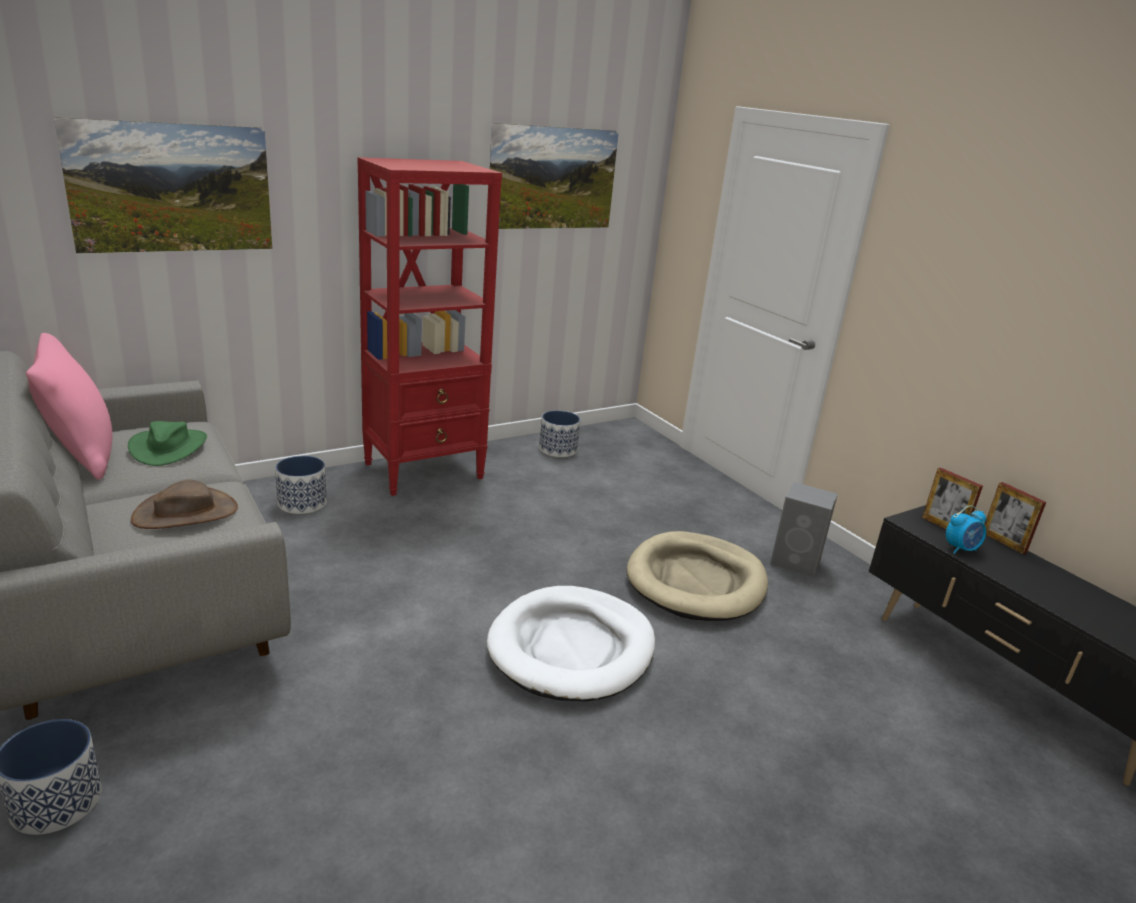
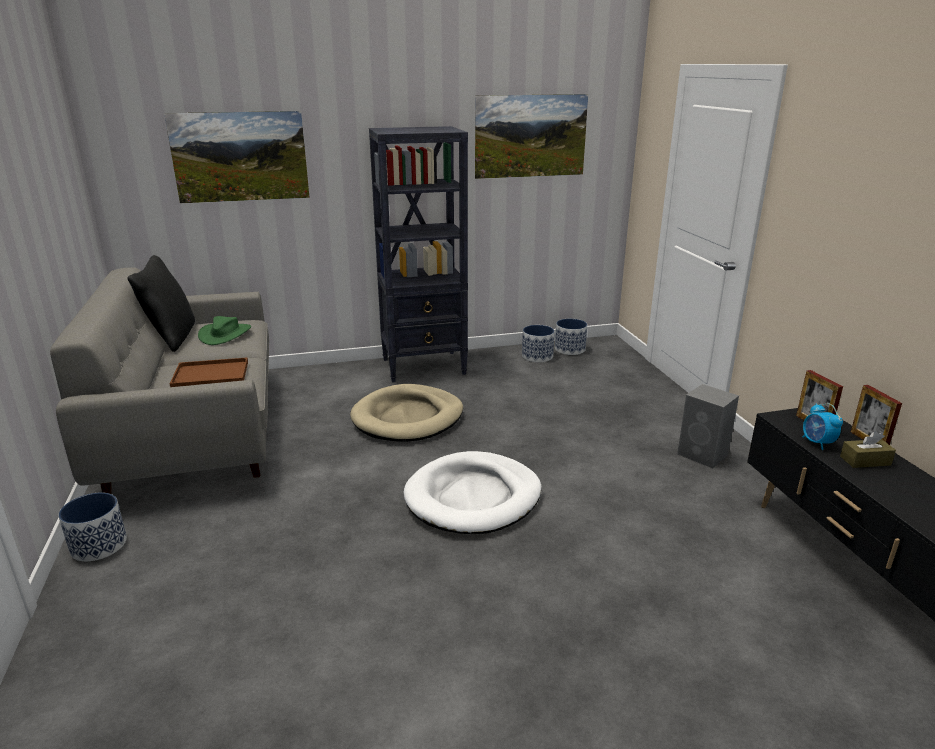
camera: 20 degrees right, 0 degrees up
pink pillow [26,333,112,480] -> black pillow [127,255,195,352]
brown hat [131,480,238,529] -> brown tray [170,357,248,387]
planter [275,456,327,514] -> planter moved to [555,319,587,355]
red bookcase [357,157,502,496] -> black bookcase [369,126,468,382]
beige dog bed [627,531,768,621] -> beige dog bed moved to [350,384,463,441]
alarm clock [946,505,986,554] -> alarm clock turned 75 degrees clockwise [803,403,843,450]
none -> brown tissue box [840,431,896,468]

